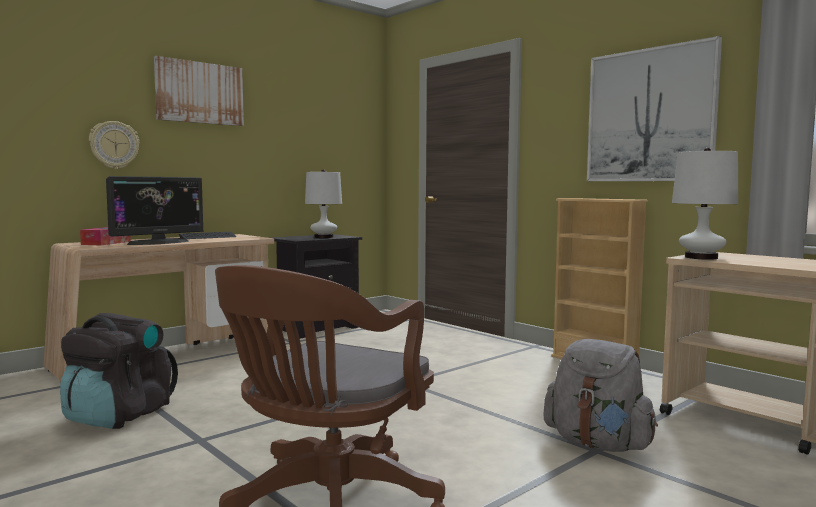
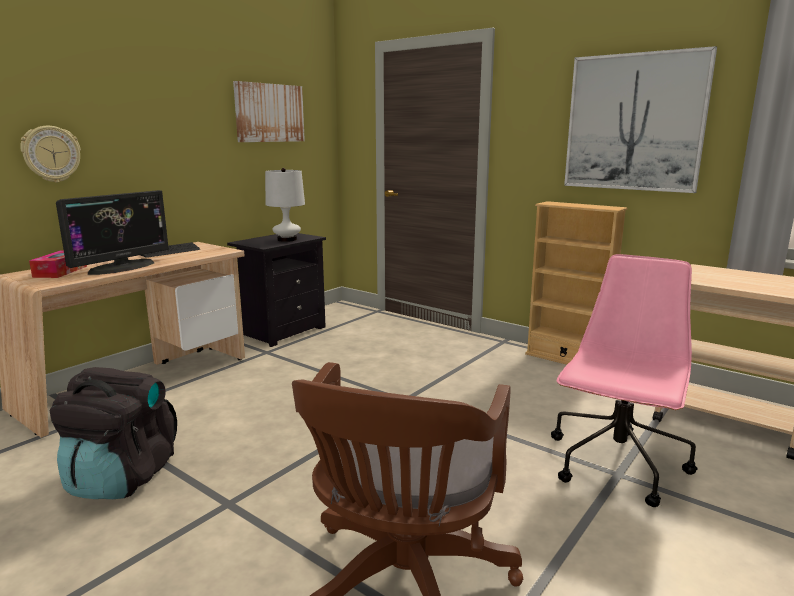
camera: 10 degrees left, 10 degrees up
picture [154,56,244,126] -> picture moved to [233,81,305,142]
grey backpack [543,339,658,452] -> pink office chair [551,254,698,507]
white table lamp [672,148,738,260] -> none

